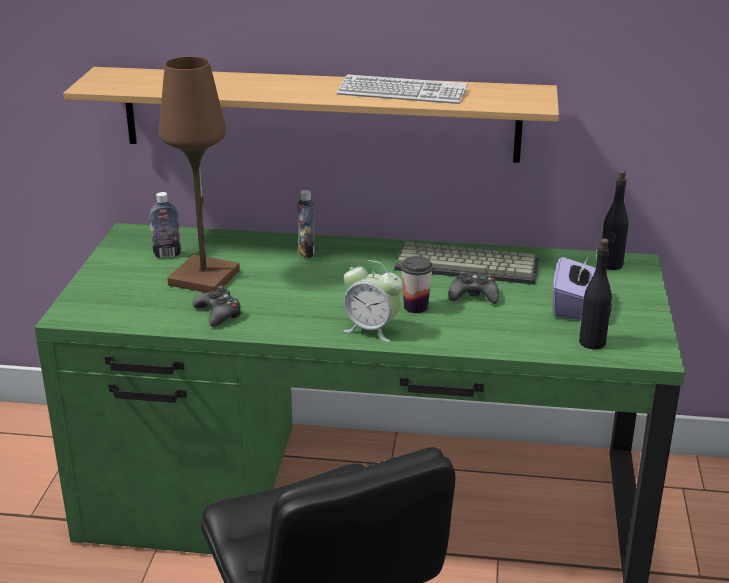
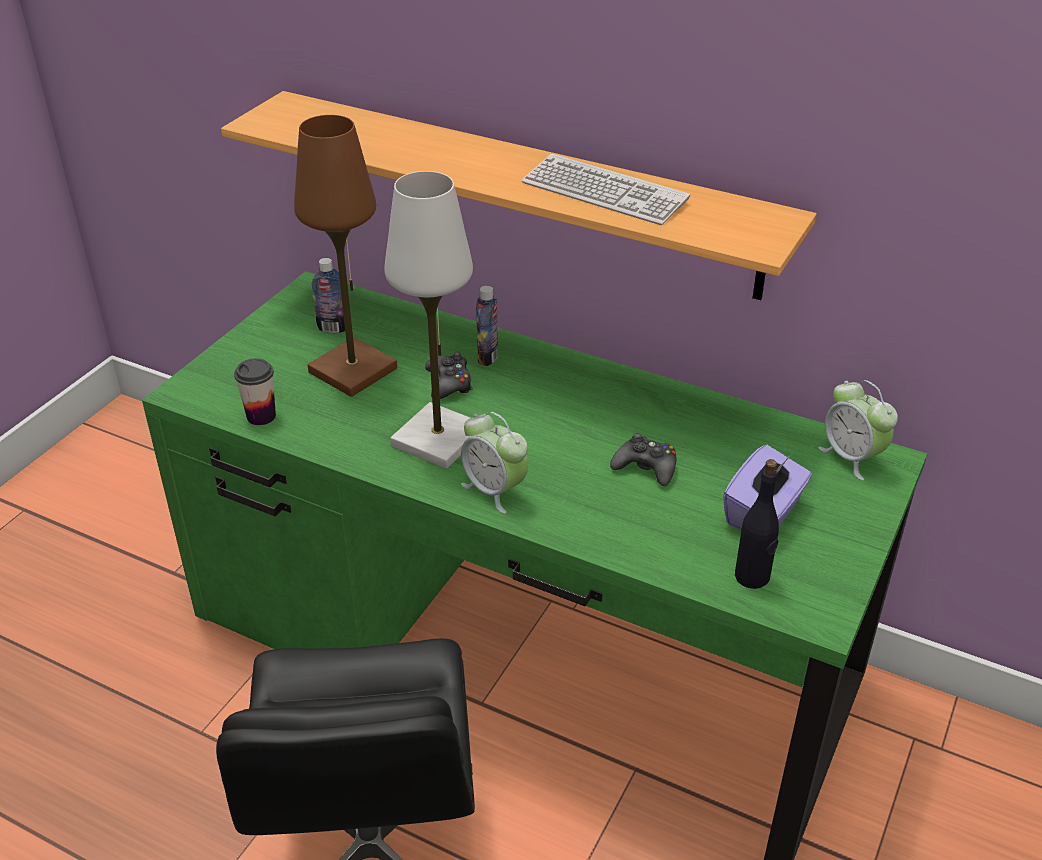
camera: 20 degrees right, 10 degrees up
black game controller [192,286,242,326] -> black game controller moved to [425,352,473,399]
keyboard [394,242,539,285] -> none
cup [401,256,433,313] -> cup moved to [234,358,276,425]
black bottle [602,170,628,270] -> alarm clock [818,380,898,480]
none -> white table lamp [384,171,473,469]

